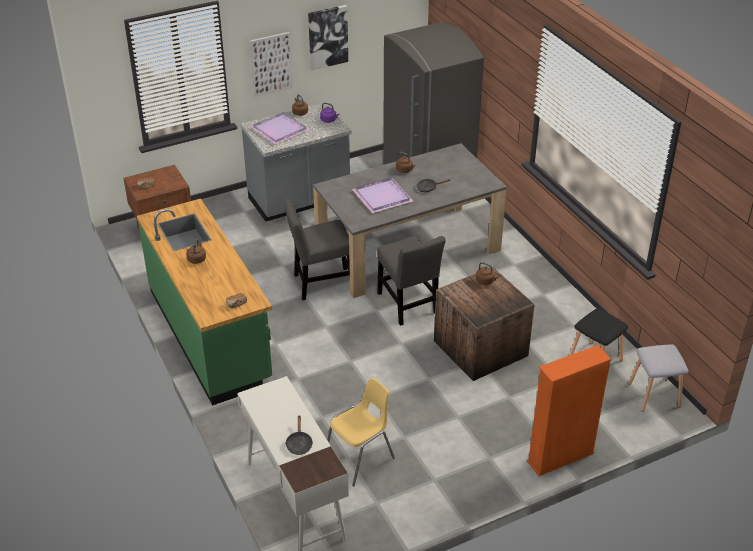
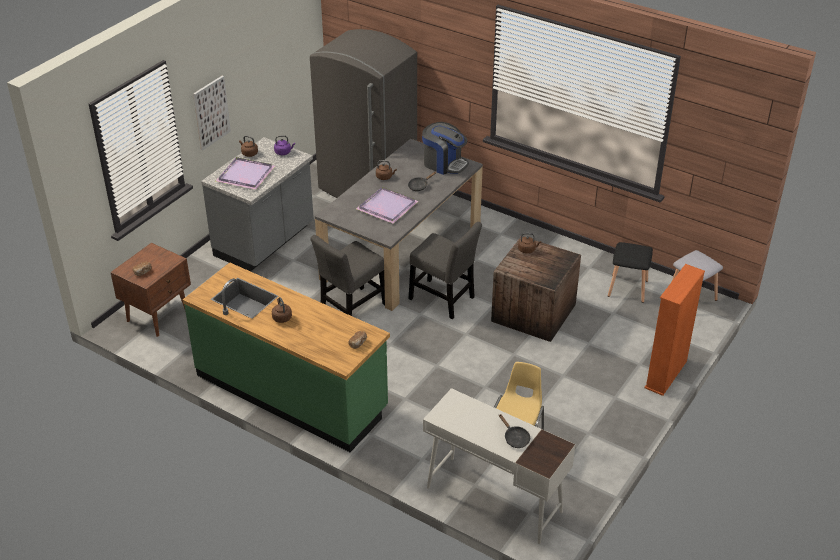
camera: 30 degrees left, 0 degrees up
picture [308,5,348,70] -> none
none -> coffee machine [422,122,469,175]

